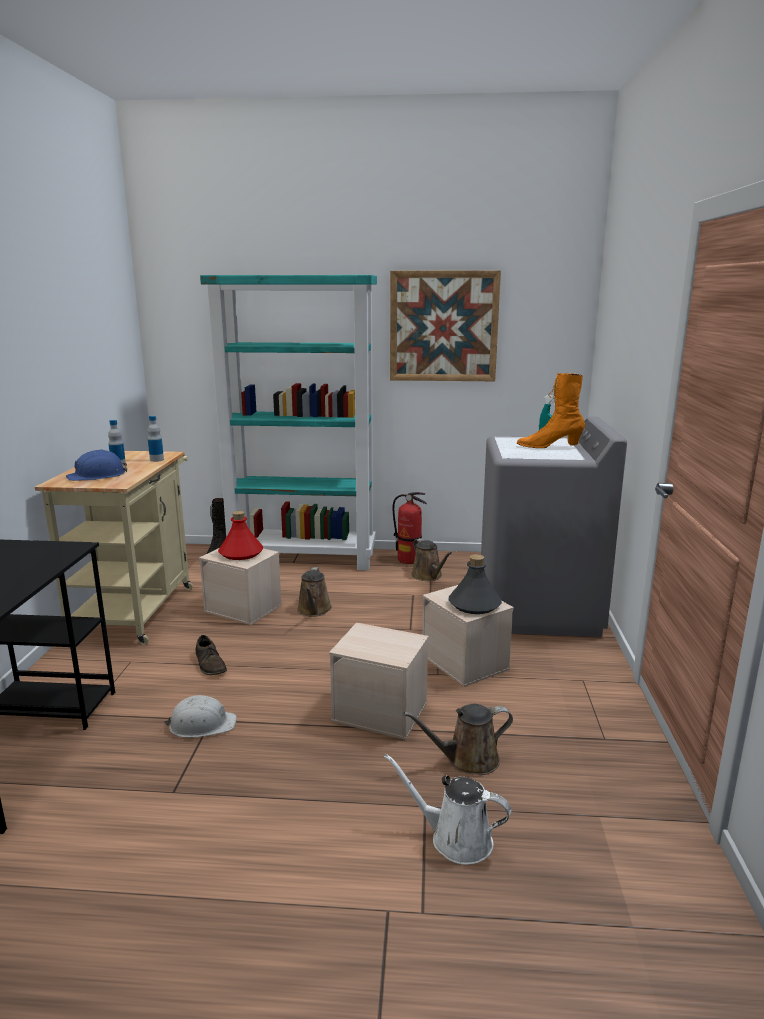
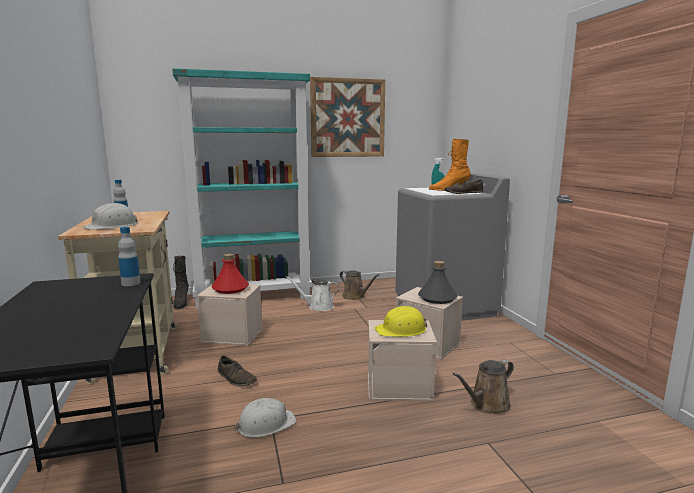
camera: 20 degrees left, 5 degrees down
blue hard hat [66,449,127,481] -> white hard hat [82,203,137,230]
bottle [148,416,164,462] -> bottle moved to [118,227,141,286]
brown watering can [297,567,332,617] -> none
white watering can [384,754,511,865] -> white watering can moved to [286,276,340,311]
fire extinguisher [393,492,427,564] -> none
none -> yellow hard hat [375,306,427,337]
none -> brown shoe [444,180,483,194]

